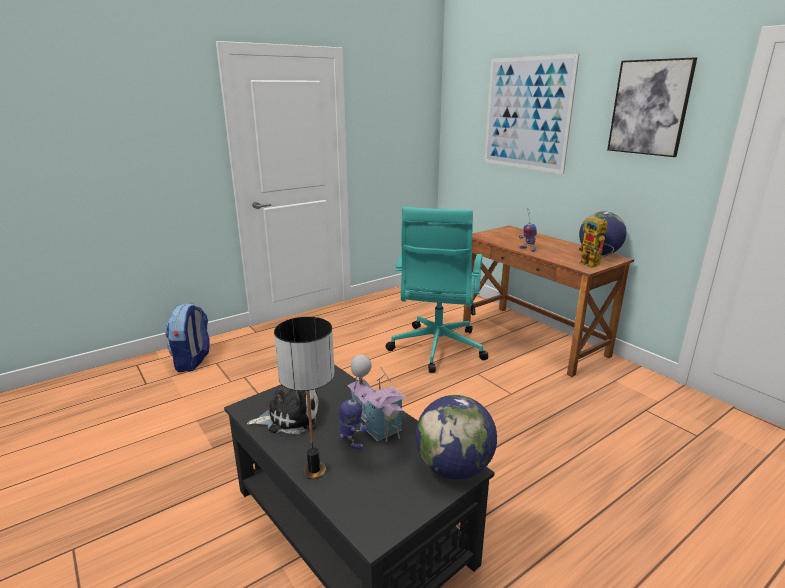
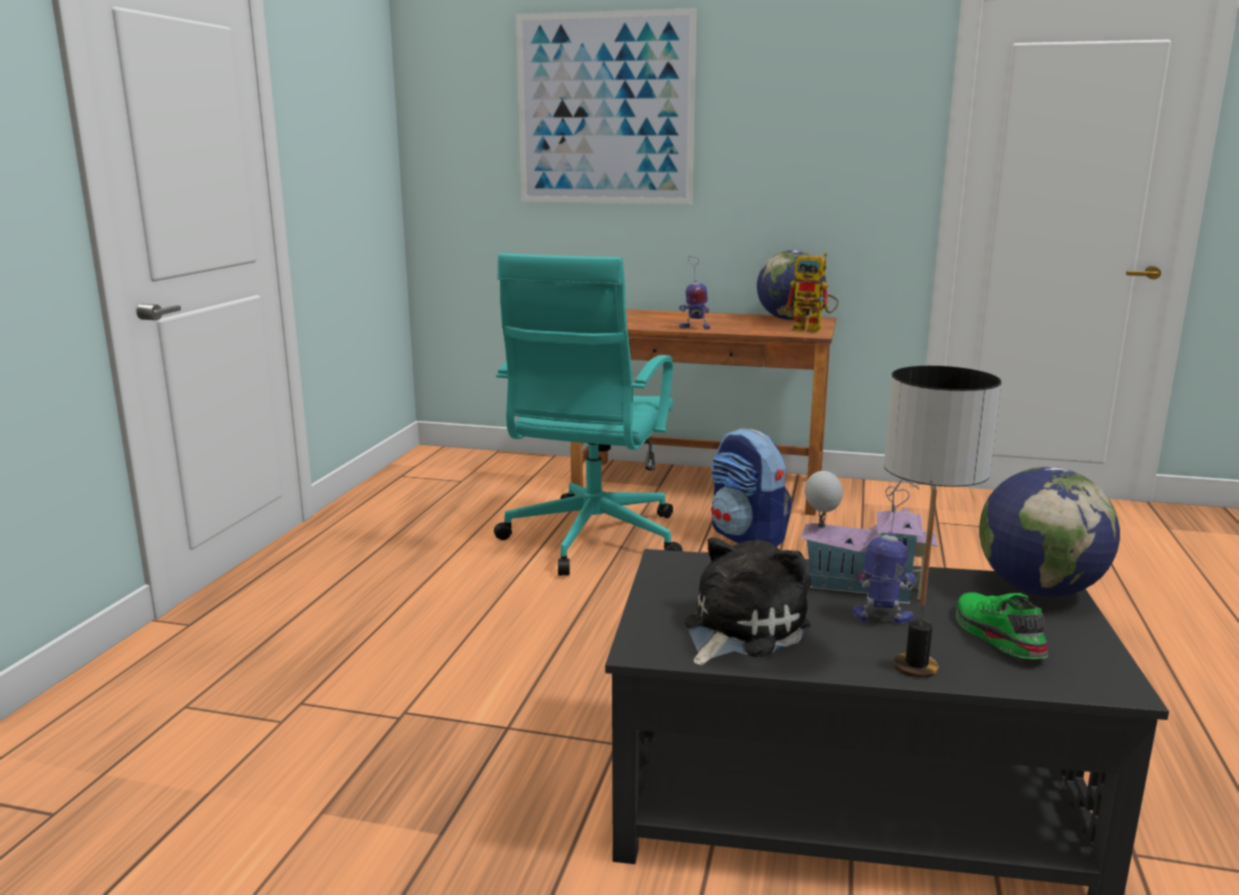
camera: 40 degrees left, 5 degrees down
backpack [165,303,210,372] -> backpack moved to [711,428,792,547]
turquoise office chair [385,207,488,373] -> turquoise office chair turned 45 degrees clockwise [494,253,683,576]
picture [607,57,697,157] -> none
none -> green shoe [956,592,1048,659]

